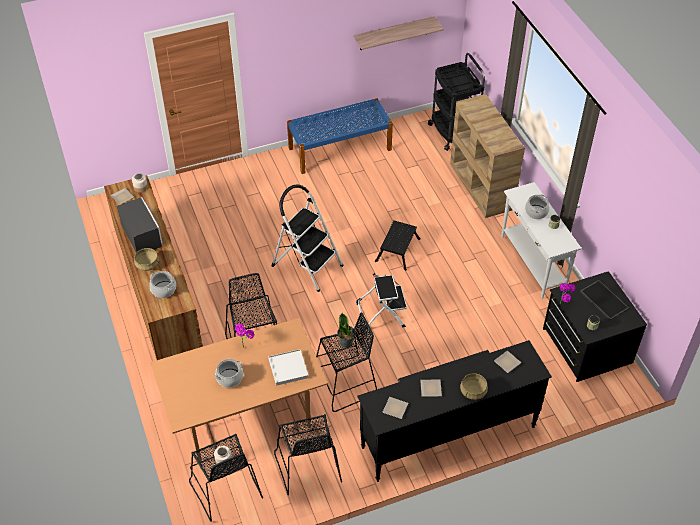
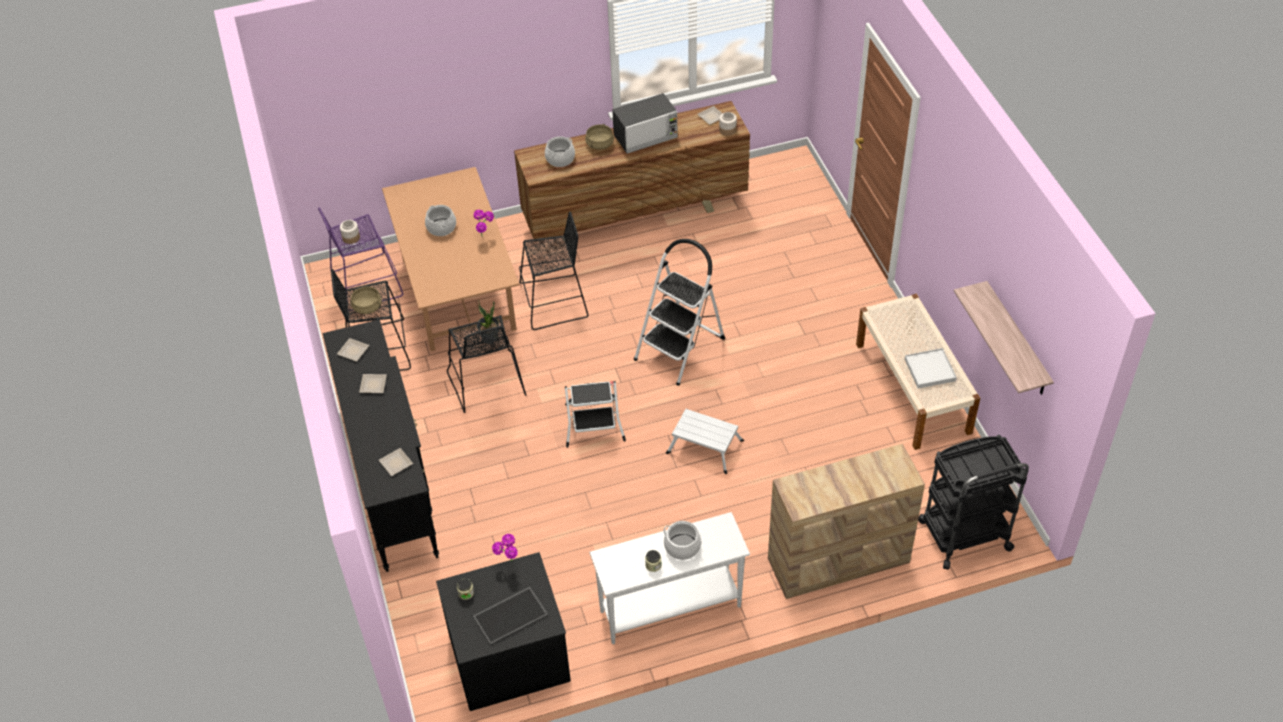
camera: 95 degrees right, 0 degrees up
black stool [189,434,263,522] -> purple stool [318,208,403,311]
white tray [268,349,309,386] -> white tray moved to [905,348,957,389]
blue bench [287,98,393,174] -> beige bench [856,294,980,450]
black step ladder [375,221,420,271] -> white step ladder [666,409,744,474]
beige cooking pot [460,373,488,400] -> beige cooking pot moved to [351,286,382,314]

